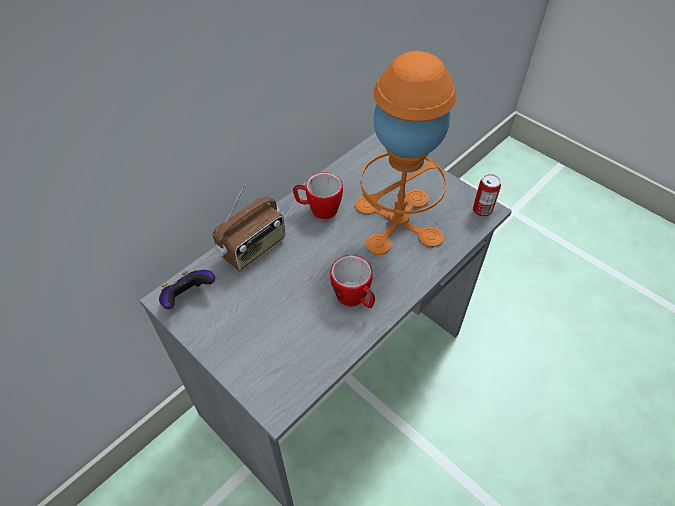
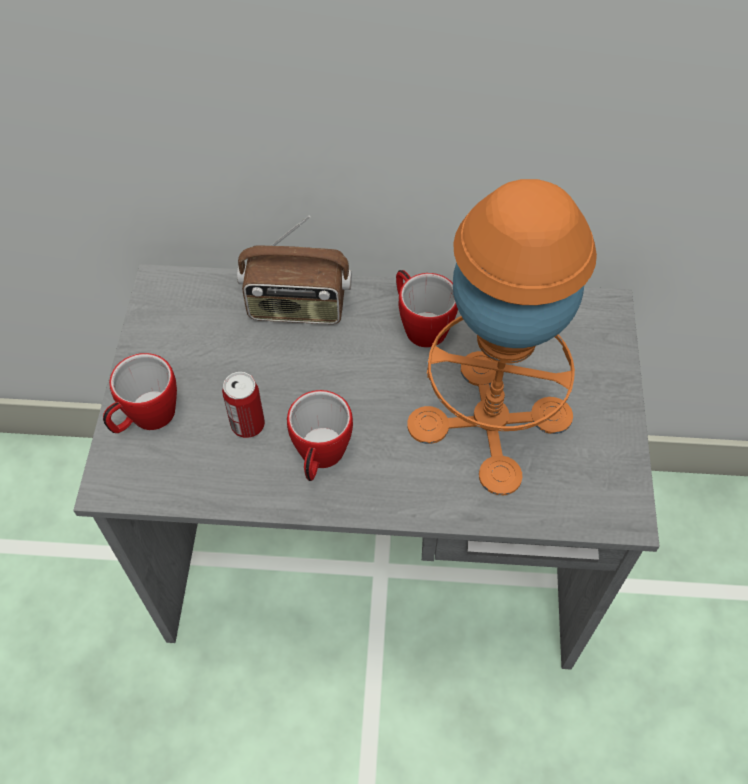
camera: 50 degrees right, 5 degrees up
game controller [159,270,215,309] -> none
can [473,174,501,217] -> can moved to [222,372,265,438]
none -> mug [103,353,177,433]

